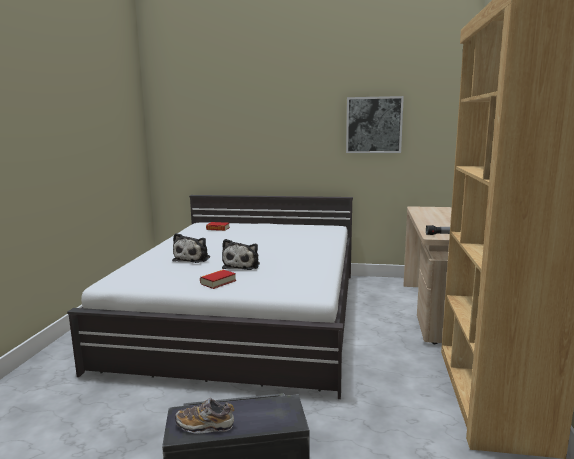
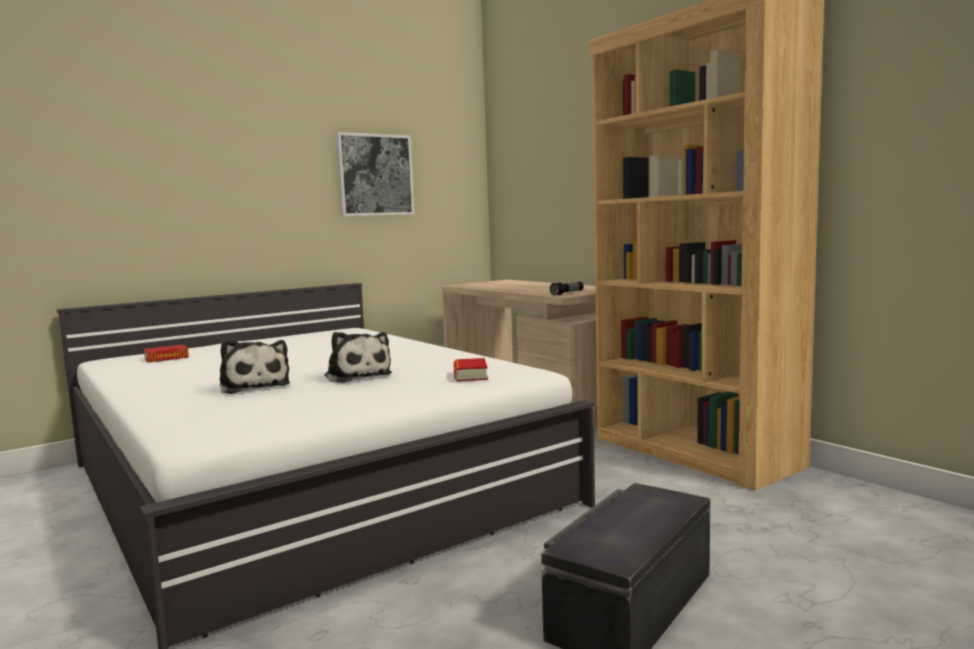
camera: 45 degrees left, 5 degrees down
shoe [175,398,235,434] -> none
book [200,270,236,289] -> book moved to [453,358,488,381]

